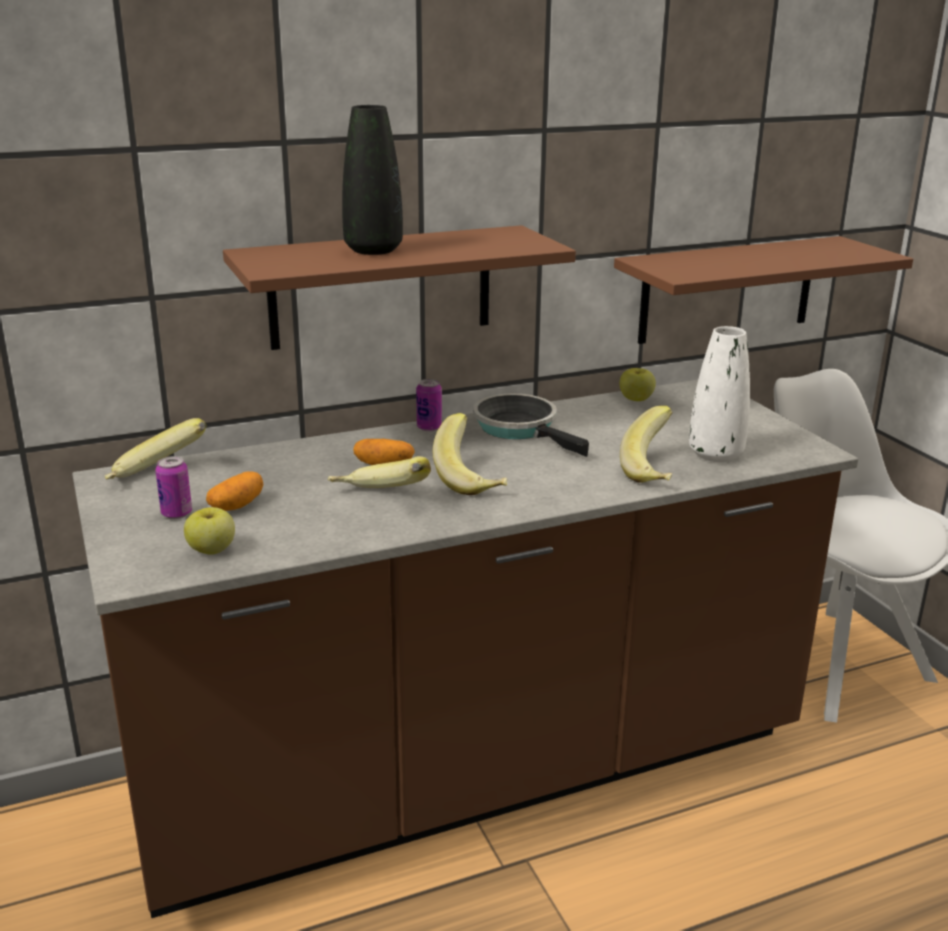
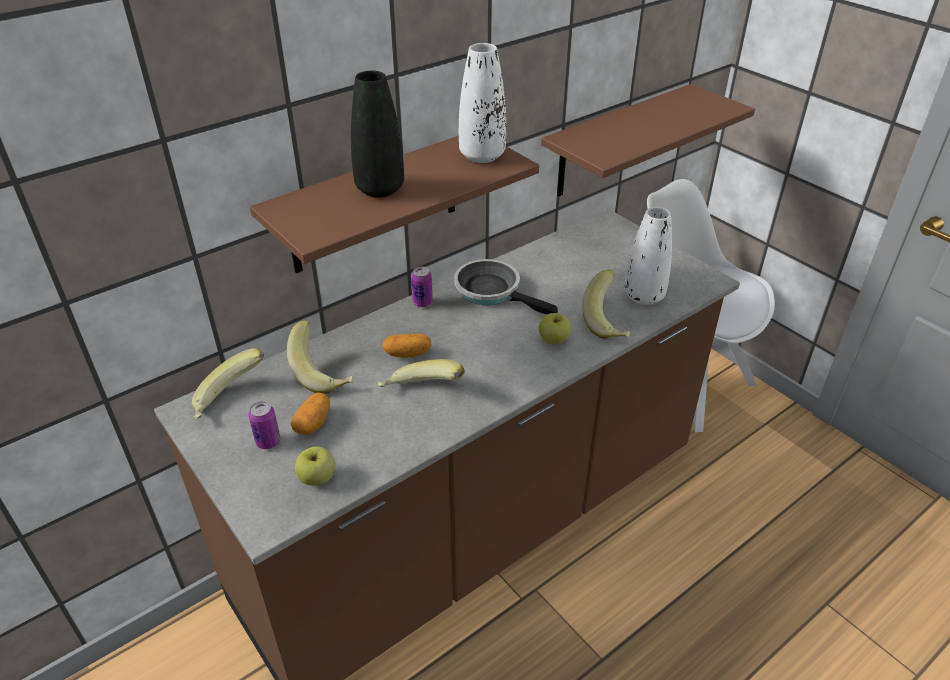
camera: 15 degrees left, 15 degrees up
banana [433,413,507,495] -> banana moved to [287,320,353,394]
apple [620,368,656,401] -> apple moved to [539,313,571,345]
none -> white vase [459,43,506,163]

